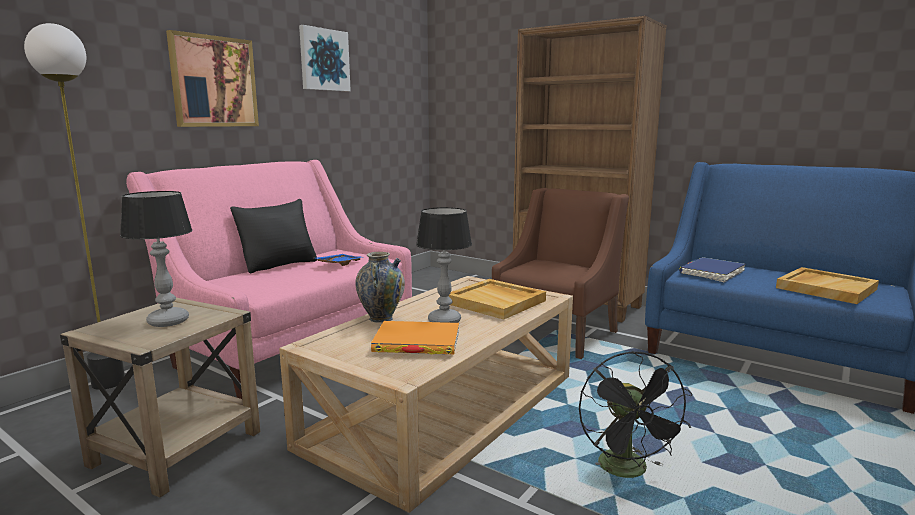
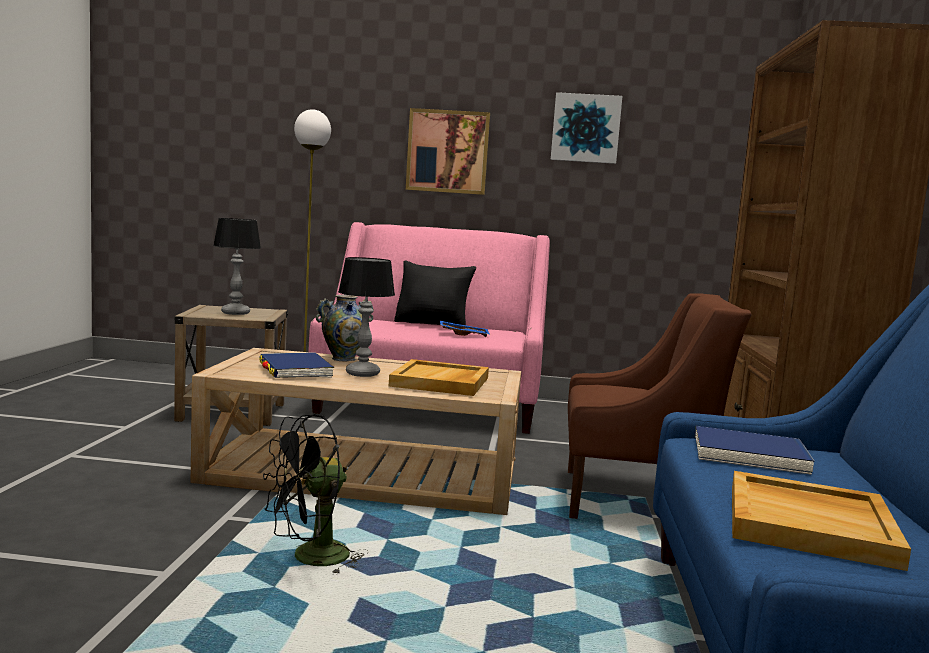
camera: 60 degrees right, 5 degrees down
orange book [371,321,459,354] -> blue book [259,352,334,378]

